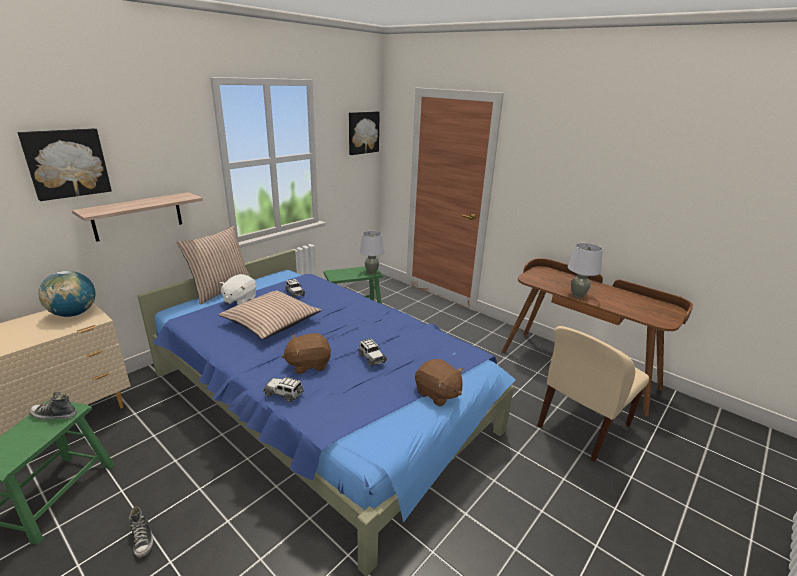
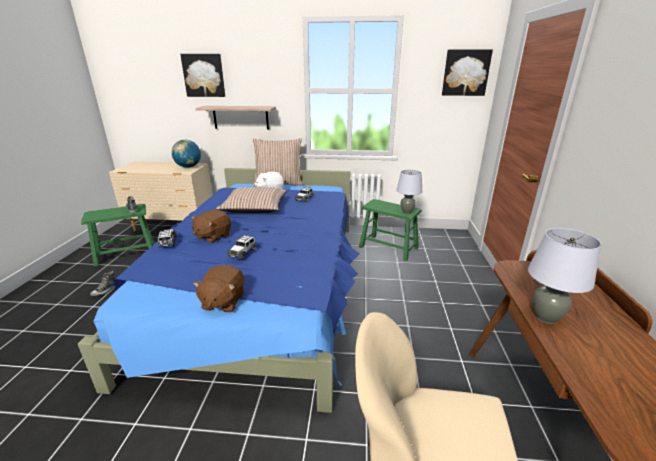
camera: 55 degrees right, 0 degrees up
brown plush toy [282,333,331,374] -> brown plush toy turned 90 degrees counterclockwise [191,209,231,243]

